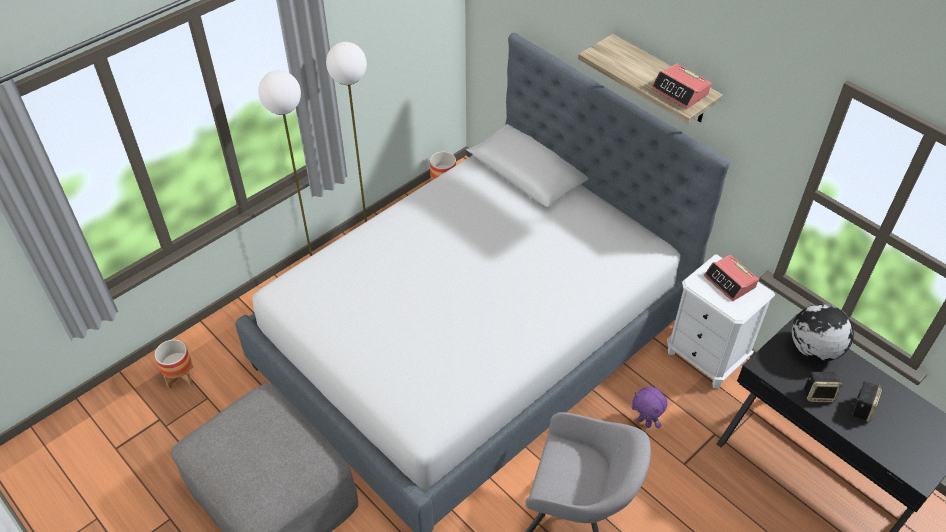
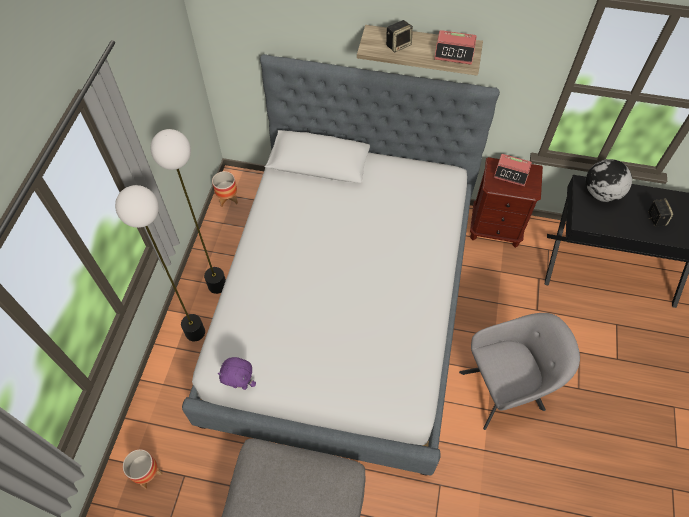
camera: 35 degrees left, 10 degrees up
purple plush toy [631,387,667,428] -> purple plush toy moved to [218,357,256,390]
white nightstand [667,254,775,388] -> brown nightstand [470,157,543,248]
speaker [804,372,842,403] -> speaker moved to [386,20,413,52]

